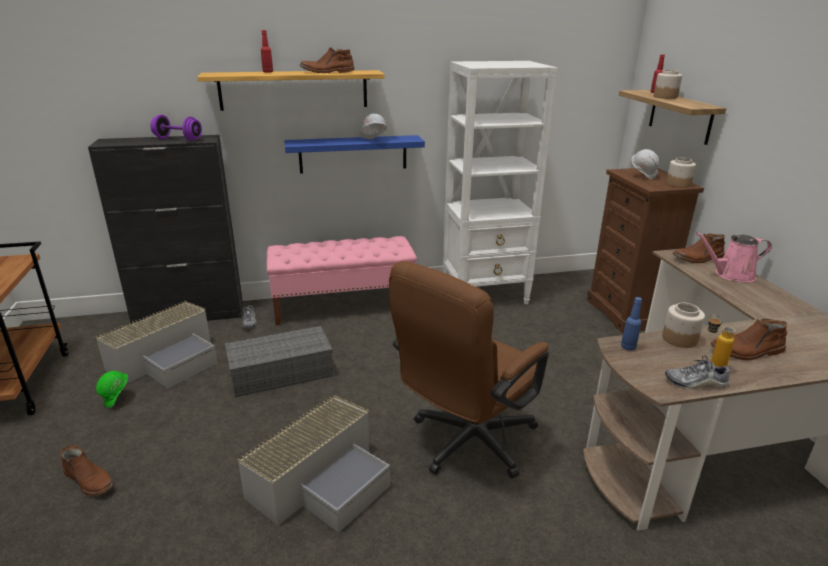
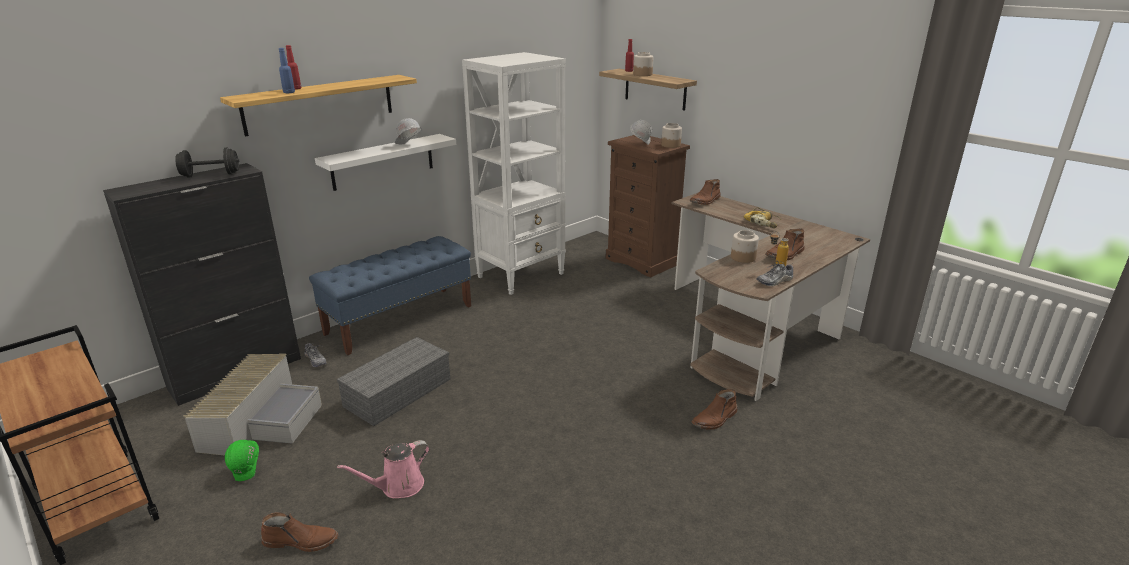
camera: 30 degrees left, 0 degrees up
purple dumbbell [151,115,202,141] -> black dumbbell [175,148,239,177]
grey storage box [237,395,390,533] -> none
pink bench [267,236,417,326] -> blue bench [309,236,471,355]
blue shelf [284,135,425,174] -> white shelf [315,134,456,191]
brown boot [300,47,355,73] -> brown boot moved to [691,389,737,430]
brown office chair [389,261,549,479] -> none
blue bottle [621,297,642,351] -> blue bottle moved to [279,48,295,93]
pink watering can [696,232,772,282] -> pink watering can moved to [337,440,430,498]
none -> power drill [744,207,782,228]

